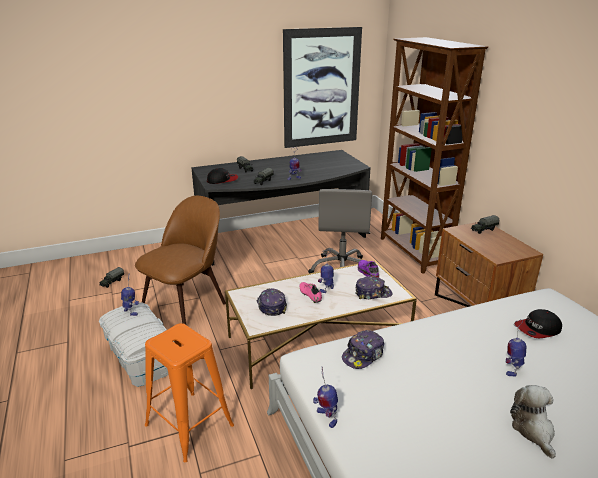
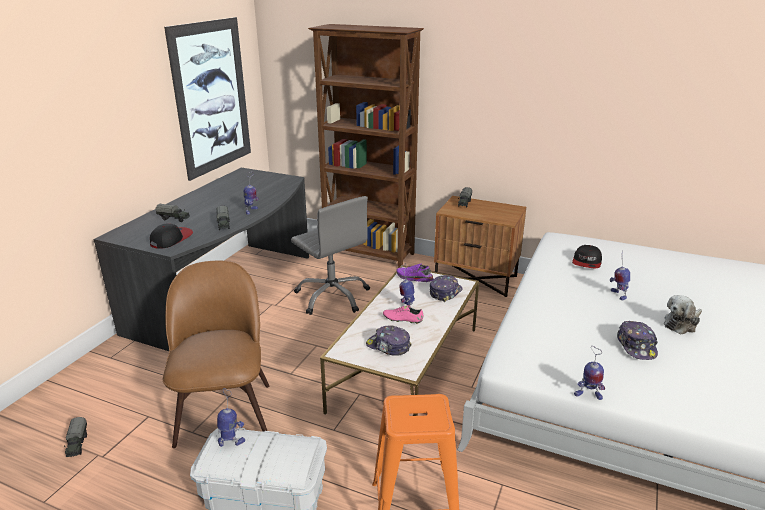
camera: 45 degrees left, 0 degrees up
cap [342,330,384,369] -> cap moved to [617,321,658,360]
plush toy [510,385,556,459] -> plush toy turned 75 degrees counterclockwise [664,295,702,334]

